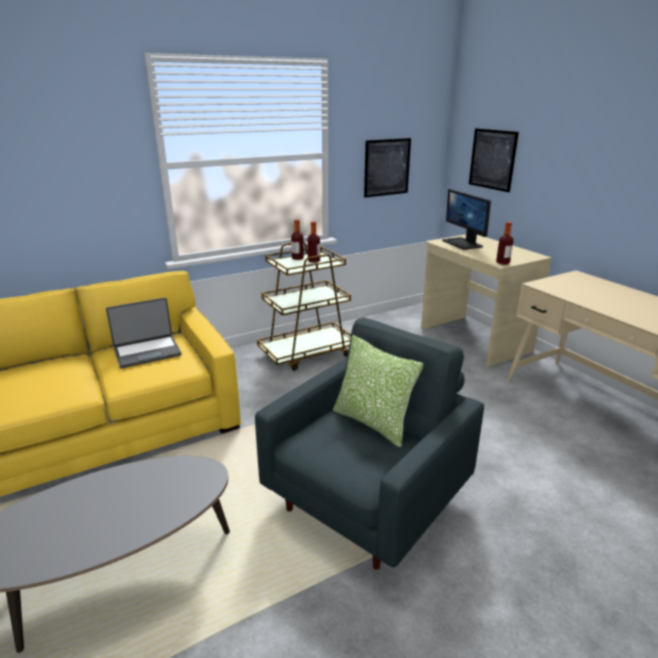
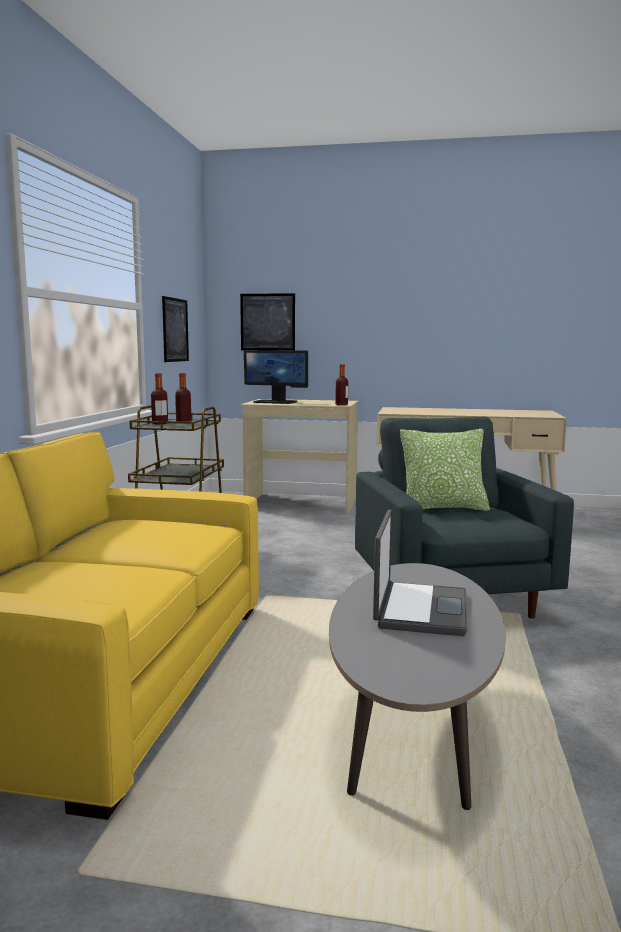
camera: 50 degrees left, 15 degrees down
laptop [106,298,182,369] -> laptop moved to [373,510,467,636]

